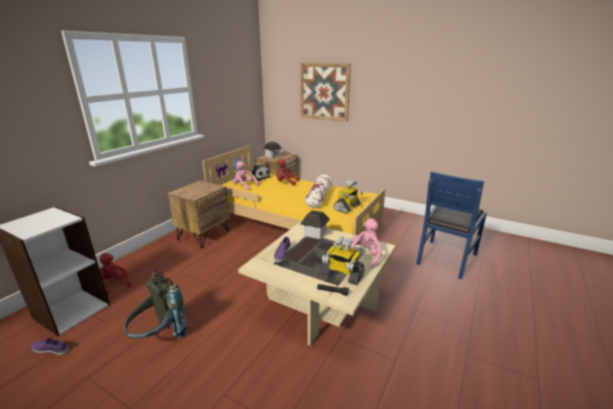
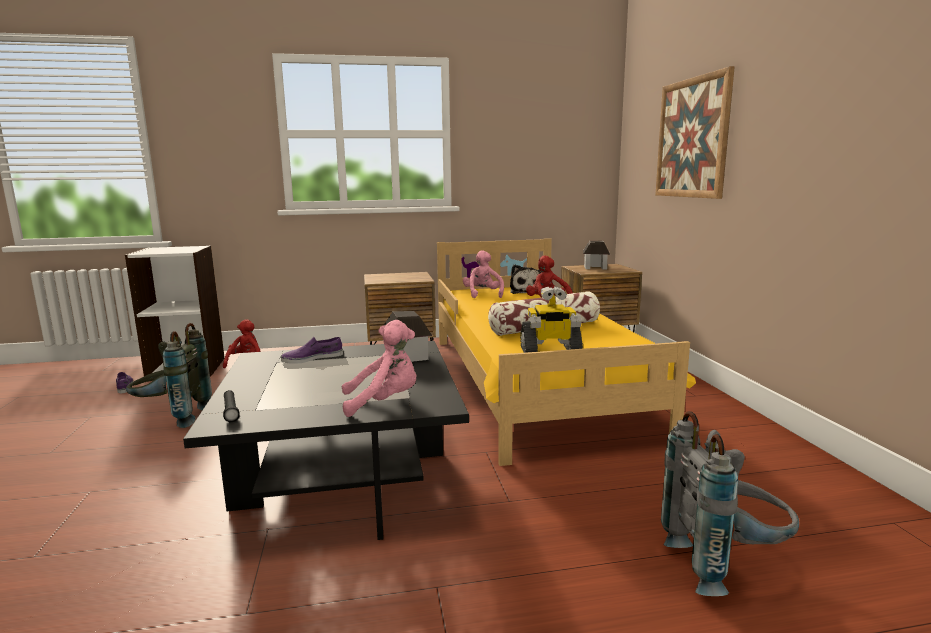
camera: 50 degrees right, 10 degrees down
beige coffee table [238,221,396,345] -> black coffee table [183,341,469,540]
toy robot [321,237,365,285] -> none
blue chair [416,171,487,279] -> grey backpack [661,412,799,596]

